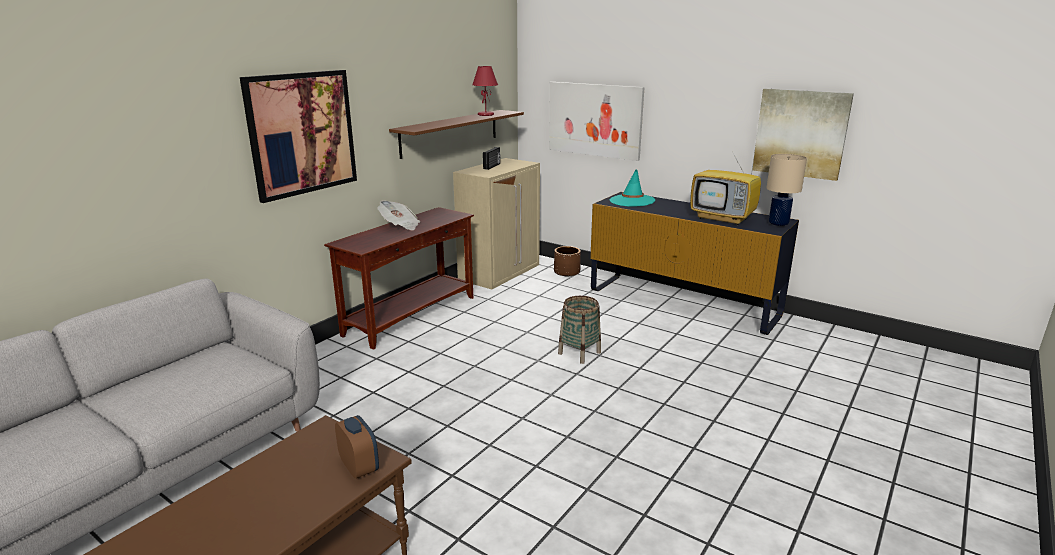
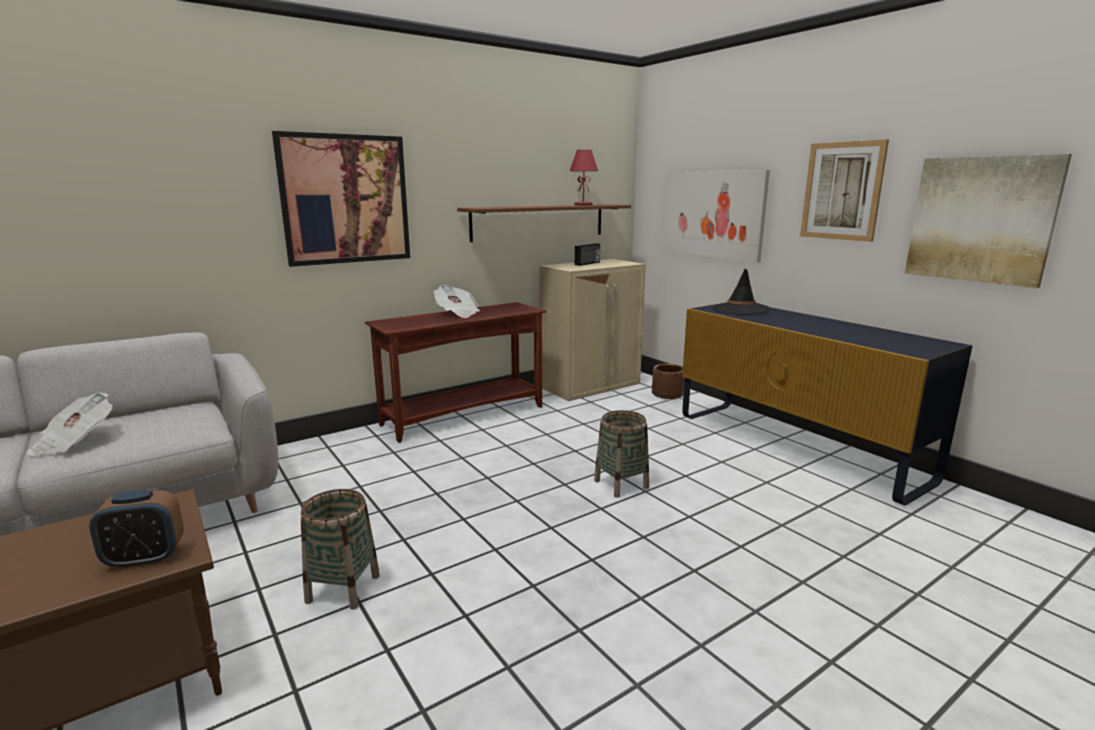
camera: 20 degrees right, 5 degrees down
alarm clock [335,415,379,479] -> alarm clock turned 90 degrees clockwise [89,490,184,569]
turquoise hat [610,170,655,207] -> black hat [711,269,771,314]
television [690,144,761,225] -> none
beige table lamp [766,154,807,226] -> none
none -> newspaper [27,392,112,456]
none -> basket [301,489,380,610]
none -> picture [800,139,889,242]

